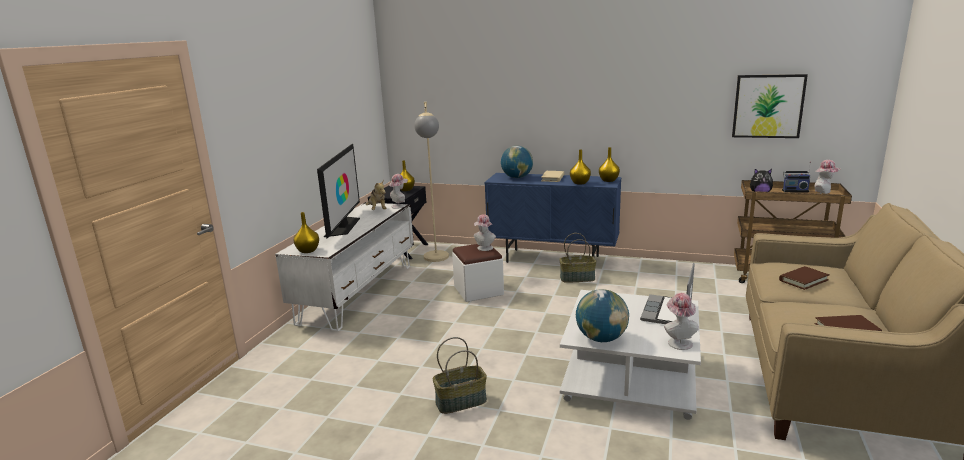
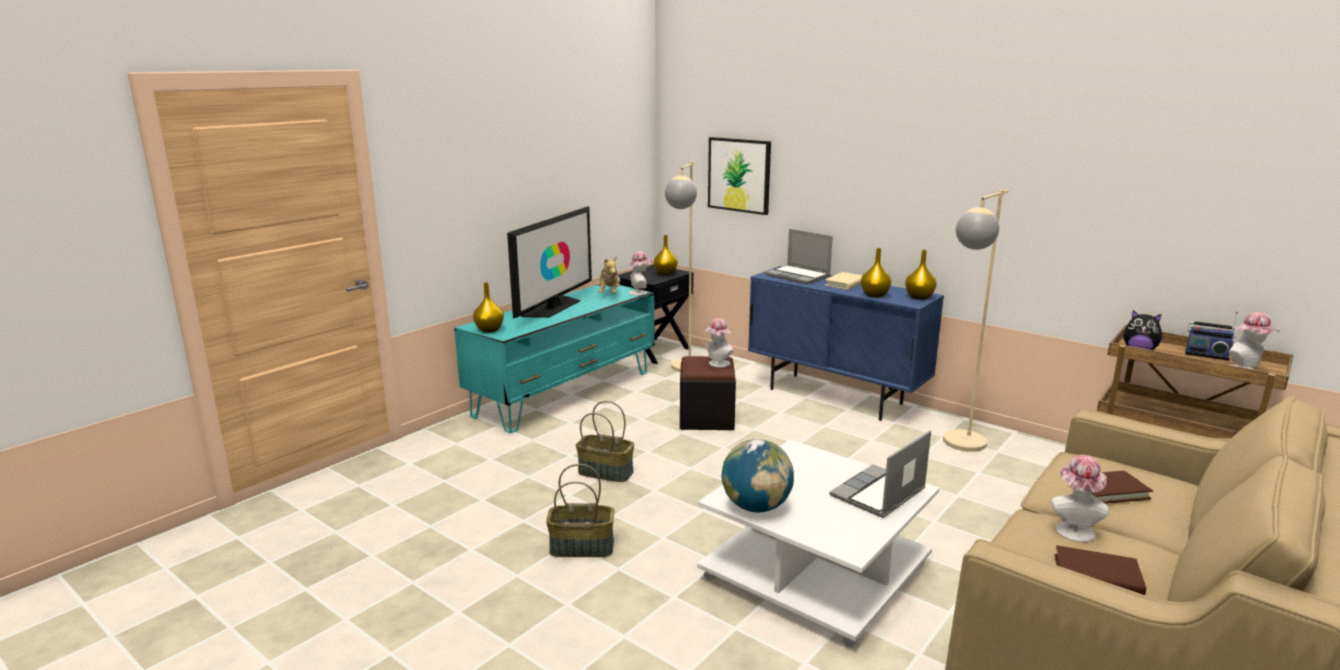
camera: 20 degrees right, 0 degrees up
white tv stand [275,202,414,331] -> turquoise tv stand [454,285,655,433]
white ottoman [452,244,504,302] -> black ottoman [680,356,736,430]
globe [501,146,533,178] -> laptop [765,229,833,284]
basket [559,233,597,283] -> basket moved to [576,401,634,482]
hat [664,293,699,350] -> hat moved to [1051,455,1109,542]
picture [732,74,808,138] -> picture moved to [708,137,771,215]
none -> beige floor lamp [943,190,1008,452]

